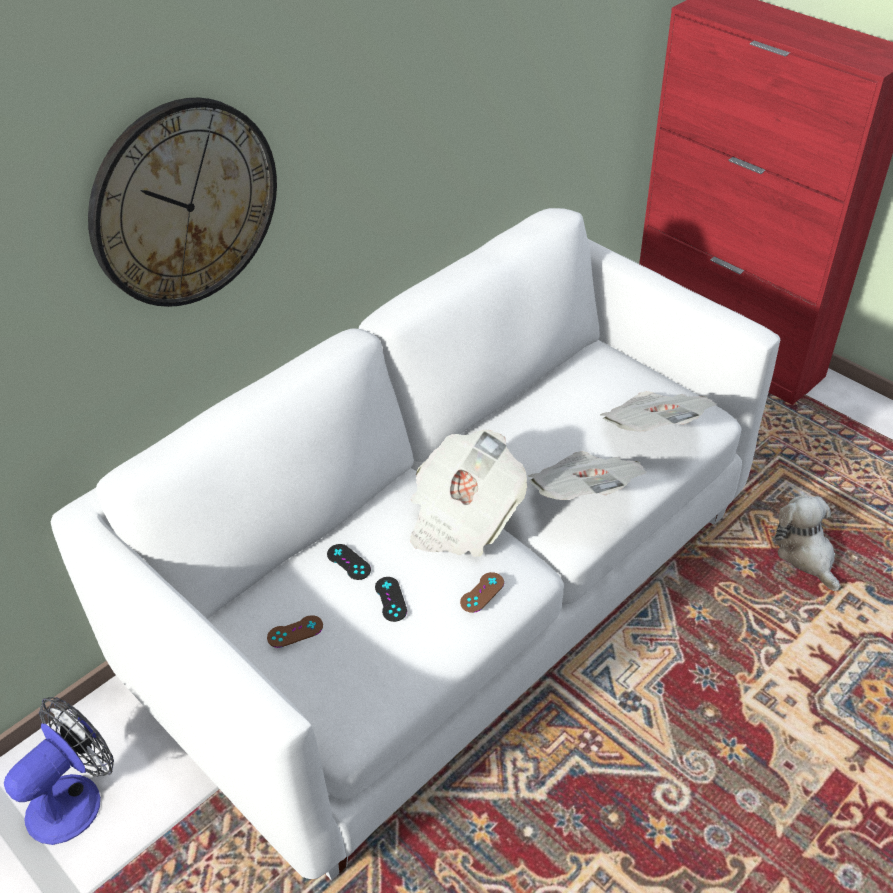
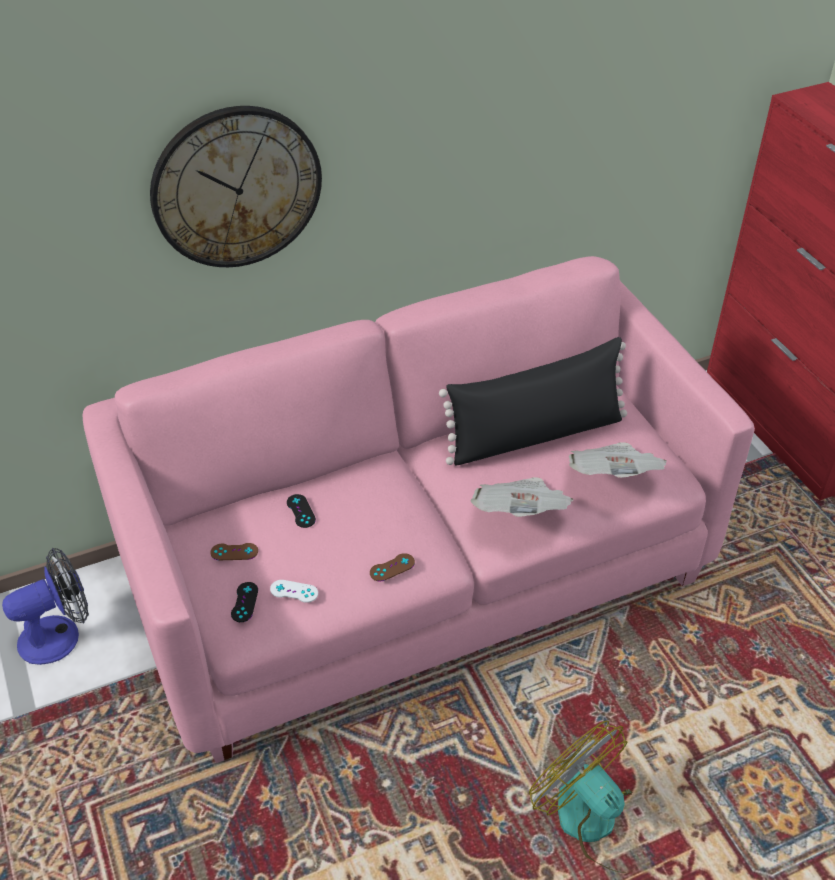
camera: 20 degrees right, 0 degrees up
white sofa [50,208,780,880] -> pink sofa [83,256,755,763]
black game controller [375,577,407,622] -> black game controller moved to [231,582,258,622]
newspaper [410,430,527,557] -> none
plush toy [774,496,840,591] -> none
none -> white game controller [270,580,318,603]
none -> black pillow [439,337,627,466]
none -> fan [529,720,633,873]

